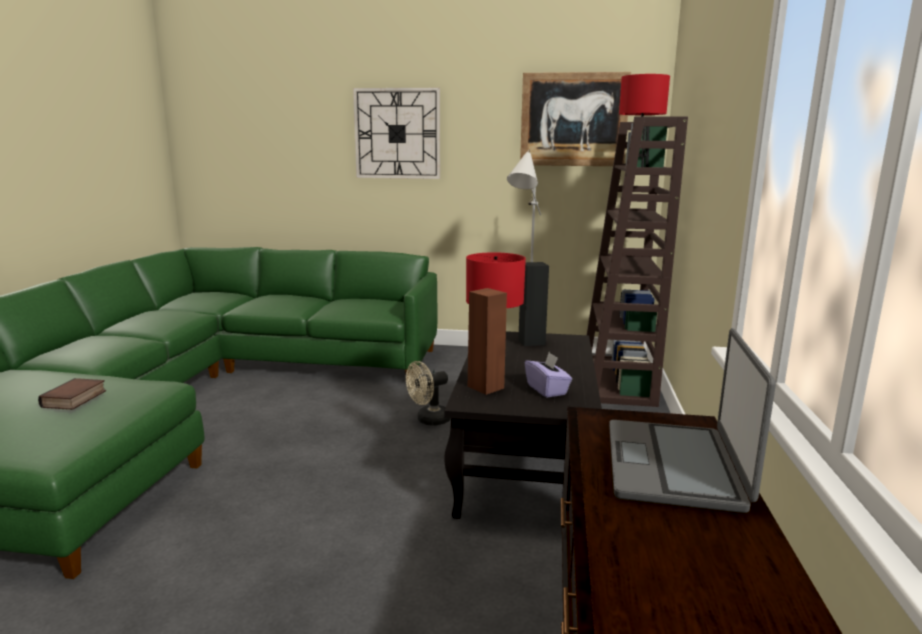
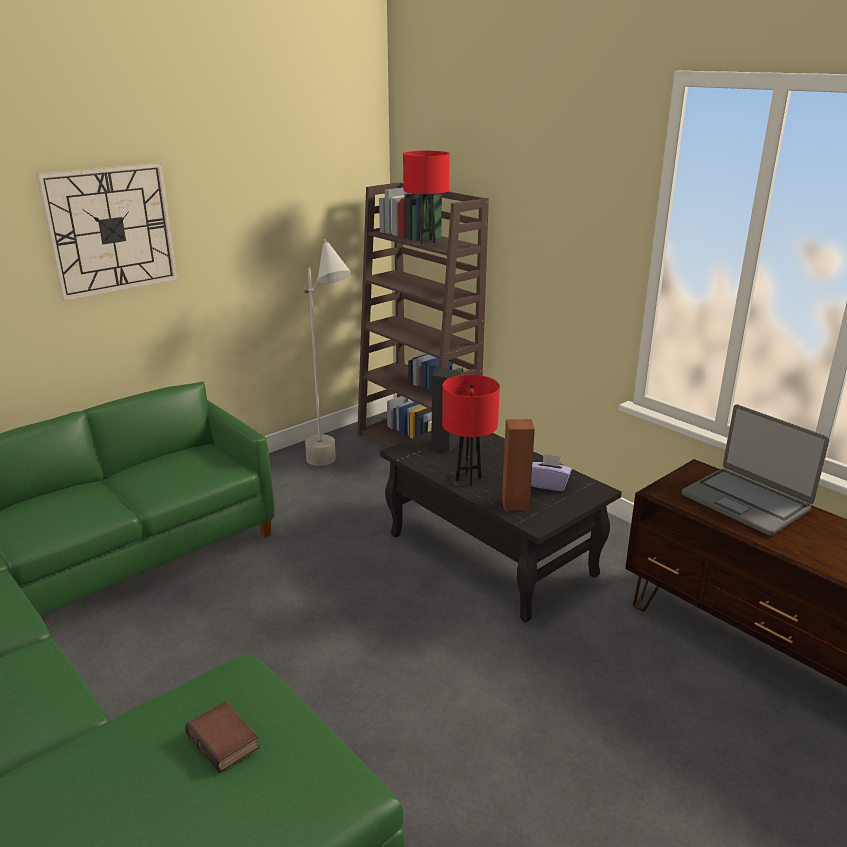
camera: 50 degrees left, 10 degrees up
beige fan [406,361,451,426] -> none
picture [520,72,631,166] -> none

